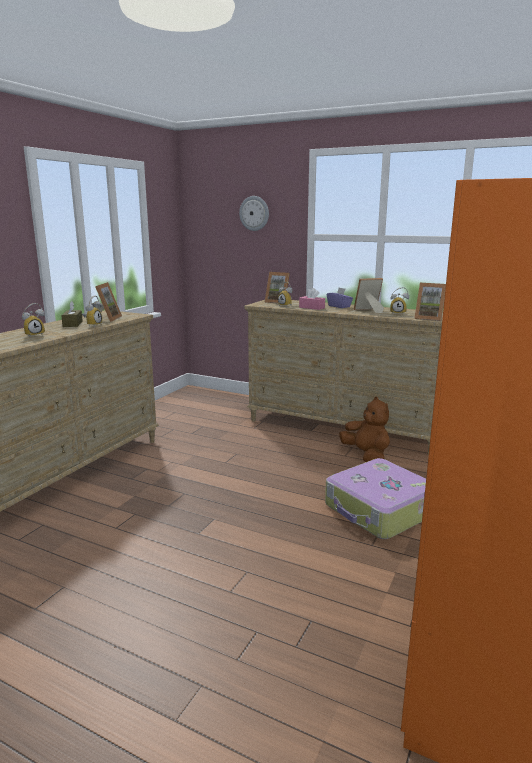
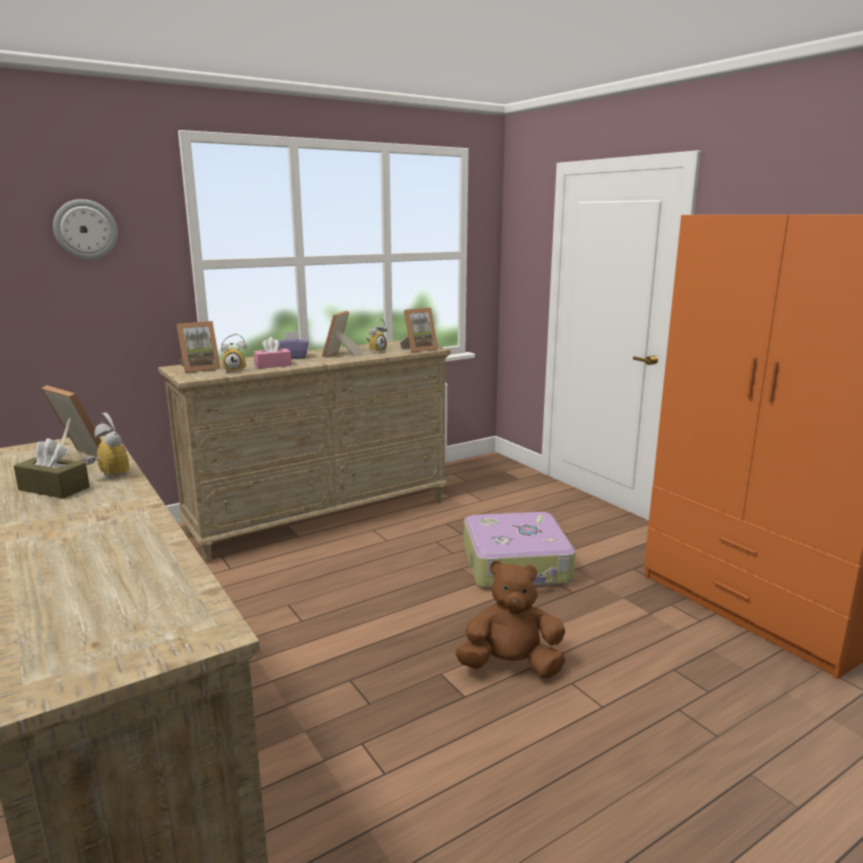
camera: 60 degrees left, 0 degrees up
alarm clock [22,303,45,338] -> none
brown plush toy [339,396,390,462] -> brown plush toy moved to [455,560,565,678]

